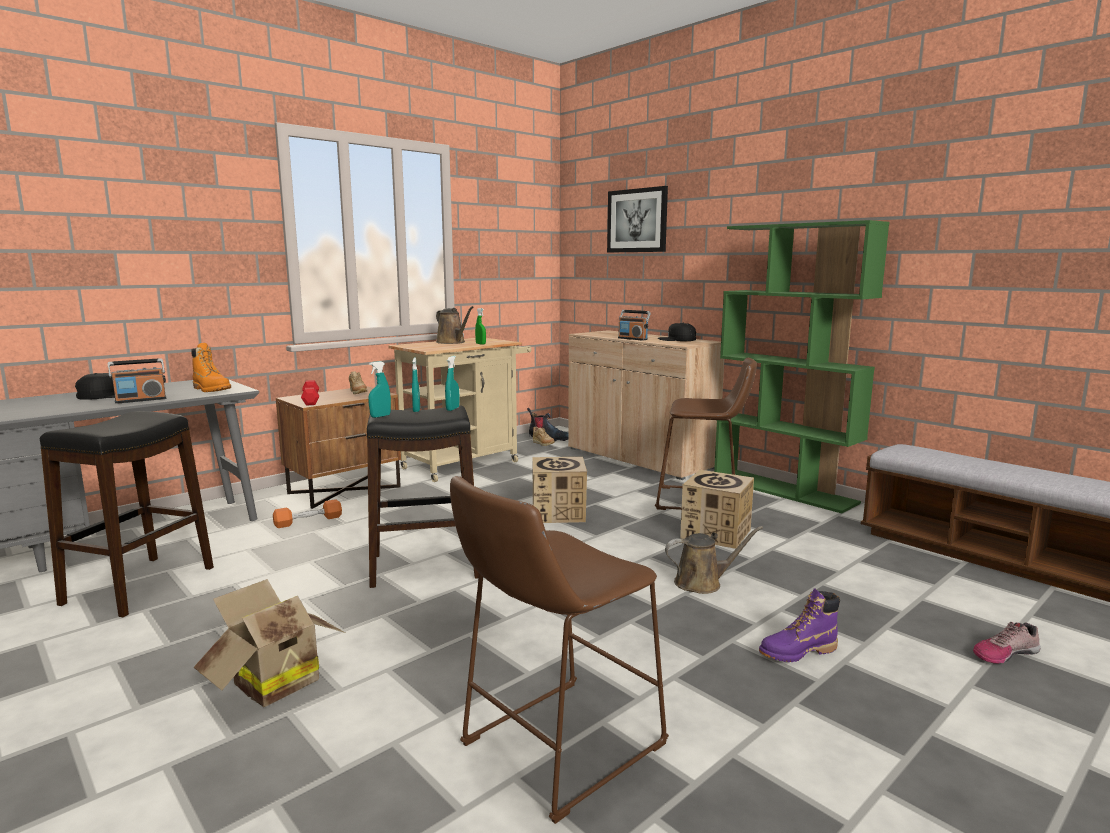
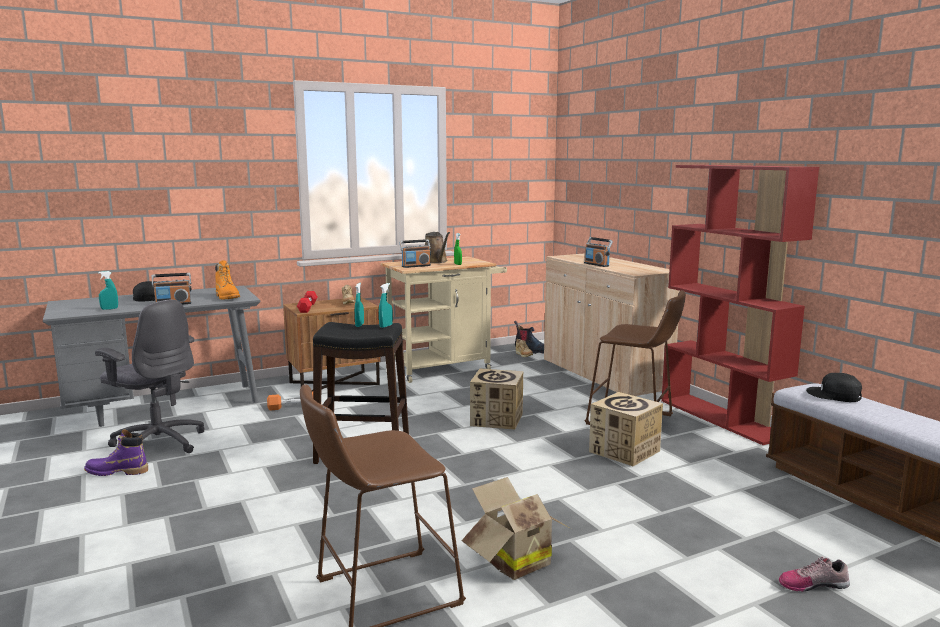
camera: 15 degrees right, 0 degrees up
black stool [40,411,214,617] -> grey office chair [95,300,205,453]
cardboard box [194,579,345,707] -> cardboard box moved to [461,477,571,580]
turquoise spray bottle [368,361,391,418] -> turquoise spray bottle moved to [98,271,118,310]
picture [607,186,668,252] -> none
black cap [658,323,696,341] -> black cap moved to [806,373,862,402]
brown watering can [665,526,763,594] -> none
green bookcase [714,220,889,514] -> red bookcase [661,165,819,445]
purple boot [759,588,840,662] -> purple boot moved to [84,430,148,476]
none -> radio [400,239,431,268]

